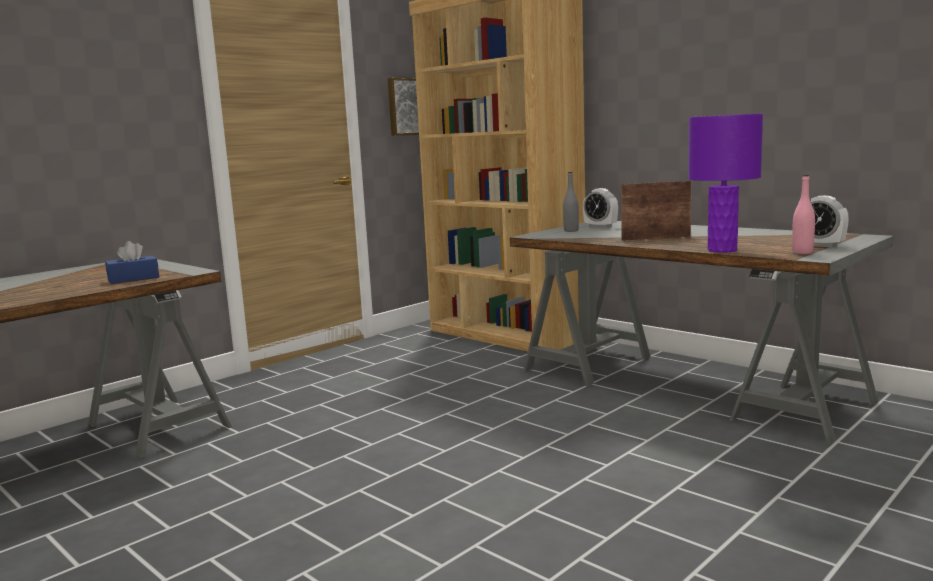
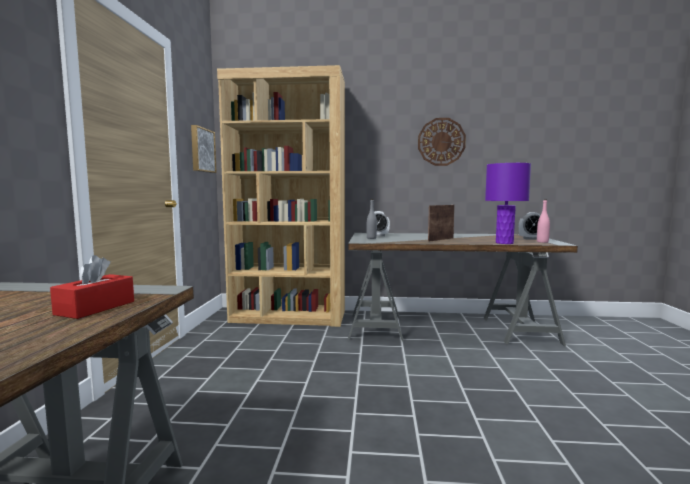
camera: 40 degrees left, 5 degrees down
blue tissue box [105,241,159,284] -> red tissue box [50,255,134,319]
none -> wall clock [418,118,466,166]

